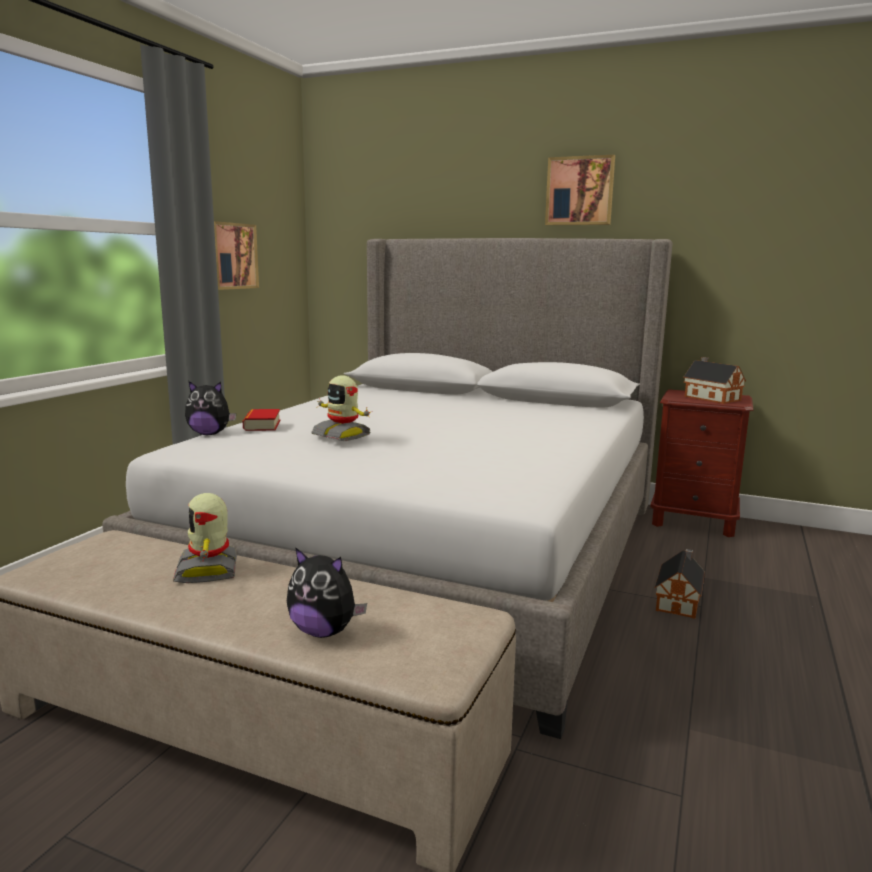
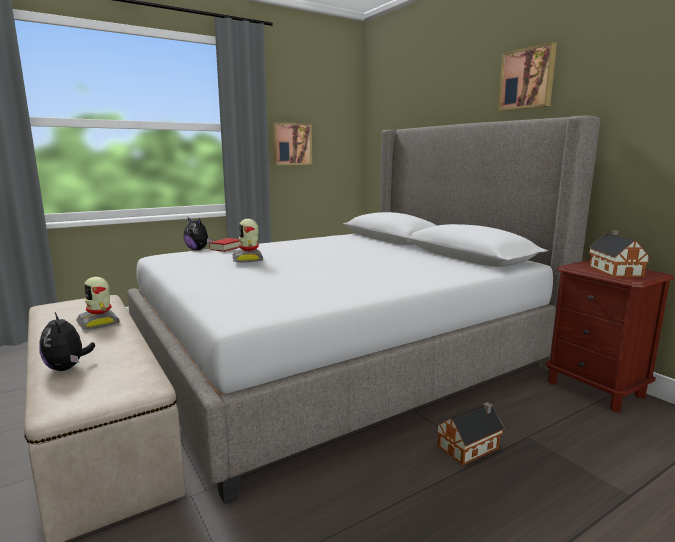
camera: 35 degrees right, 0 degrees up
toy robot [173,493,237,583] -> toy robot turned 60 degrees counterclockwise [76,277,120,330]

